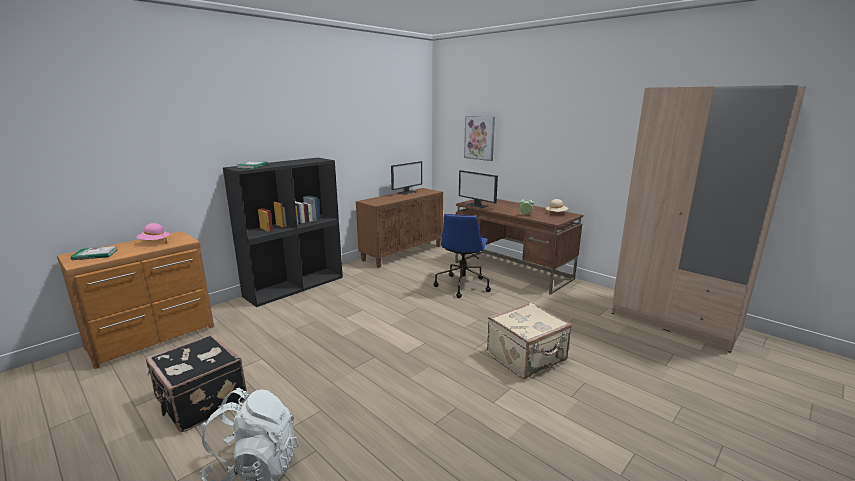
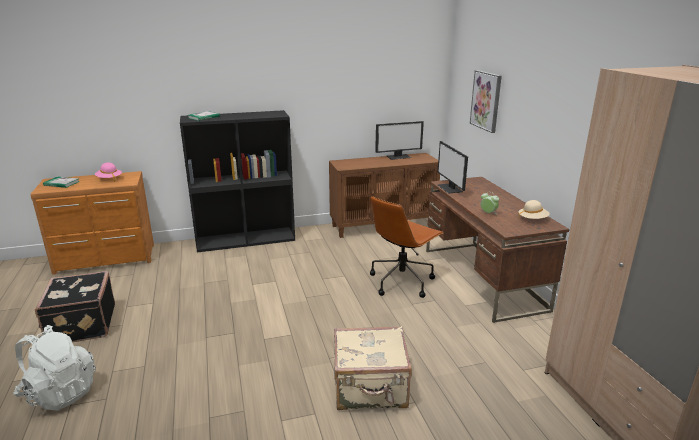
camera: 30 degrees right, 5 degrees up
blue office chair [433,214,491,298] -> brown office chair [370,196,444,298]

